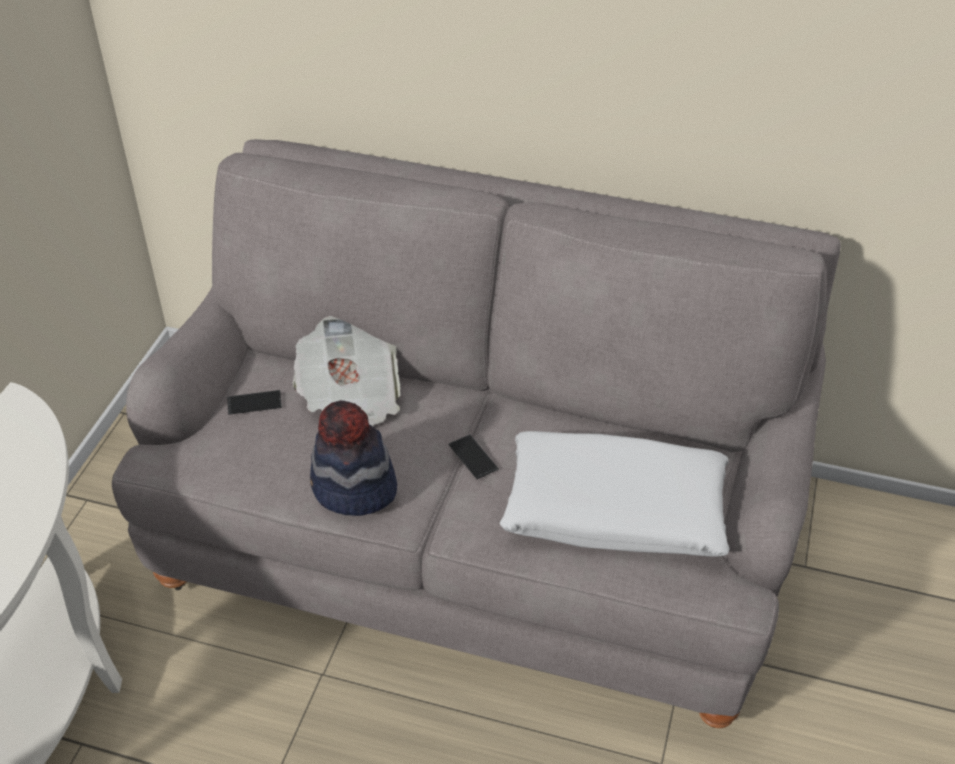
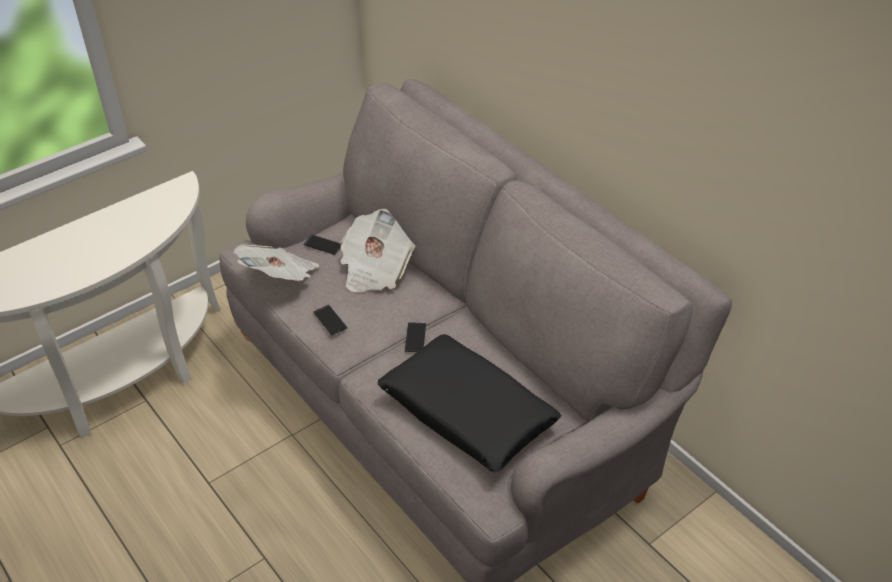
camera: 35 degrees right, 0 degrees up
hat [310,400,397,516] -> phone [313,305,348,335]
white pillow [500,431,730,557] -> black pillow [378,334,561,473]
none -> newspaper [234,244,319,281]

